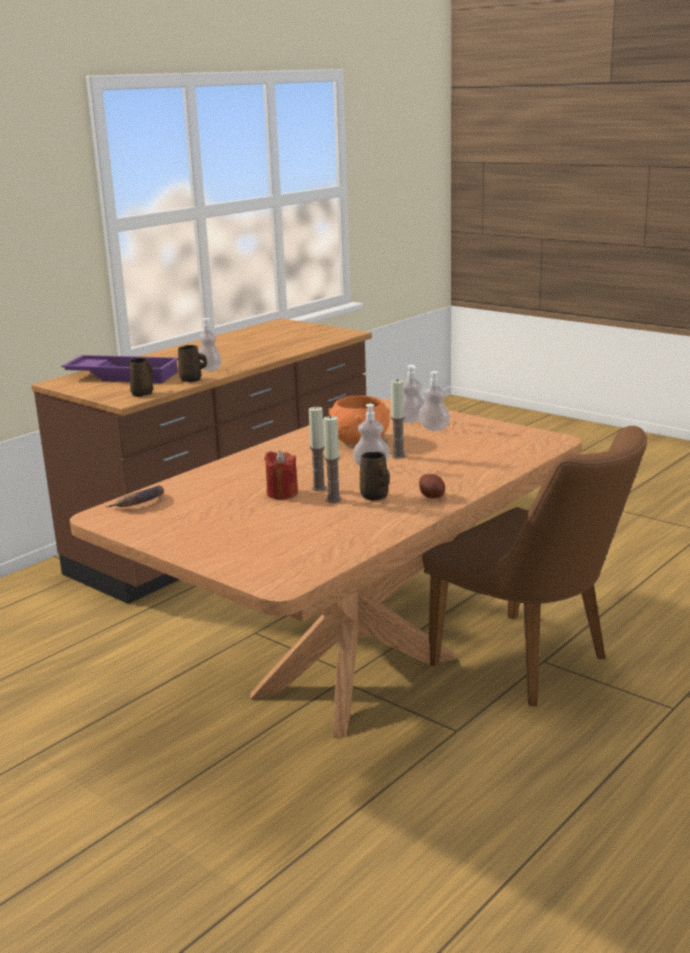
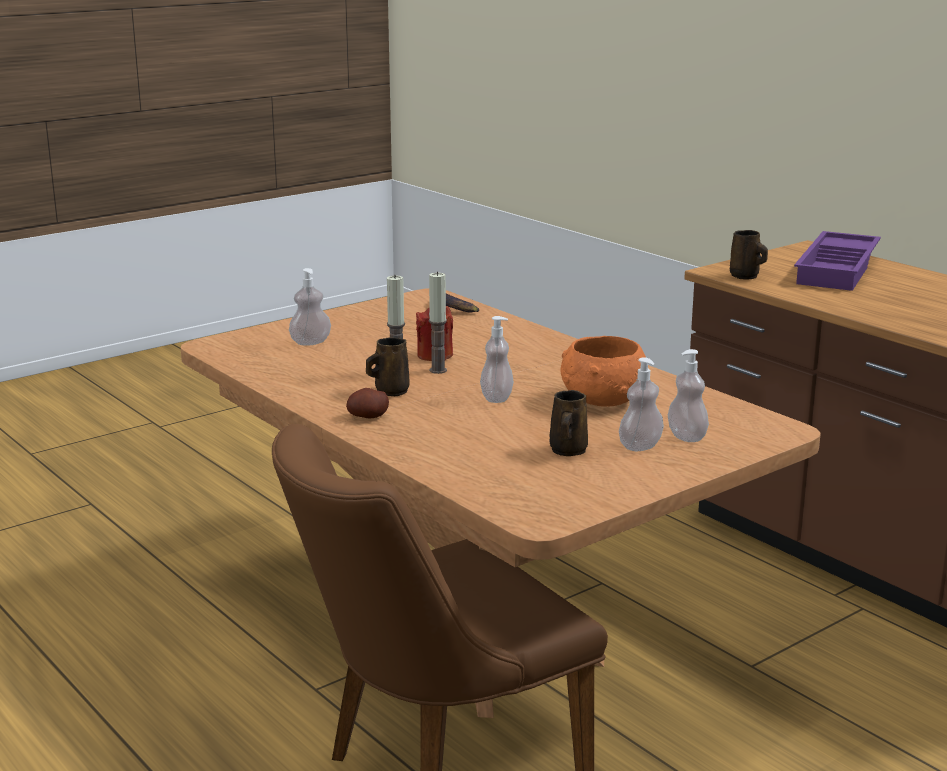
camera: 100 degrees right, 0 degrees up
brown mug [178,345,207,382] -> brown mug moved to [550,390,588,456]
soap dispenser [199,318,221,371] -> soap dispenser moved to [289,268,331,346]
candle [391,379,405,459] -> none

